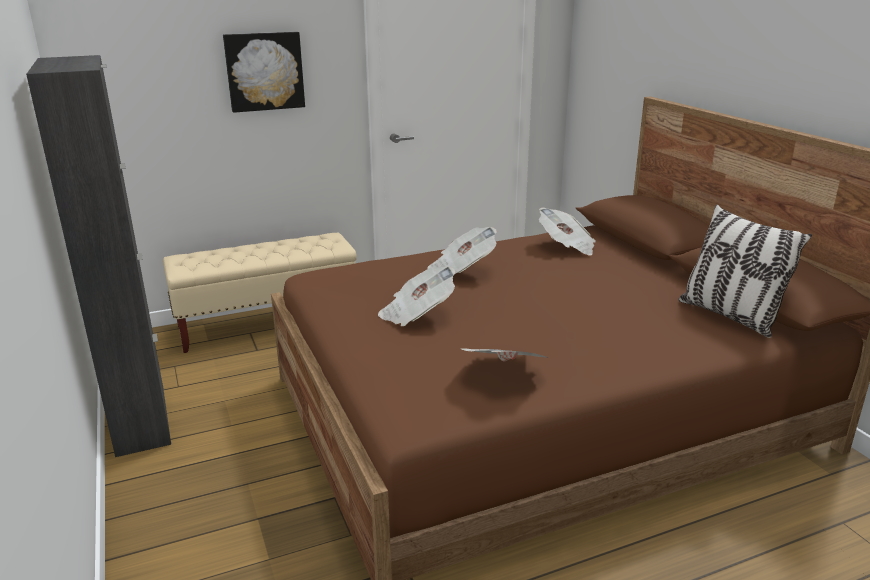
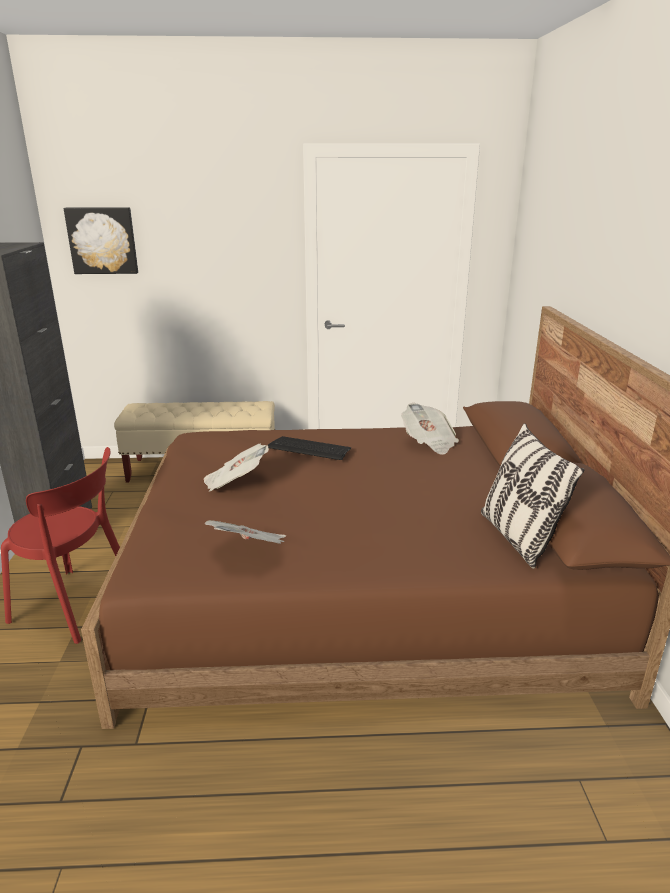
camera: 20 degrees right, 0 degrees up
picture [223,32,305,113] -> picture moved to [64,207,138,274]
newspaper [427,227,497,276] -> keyboard [267,436,351,460]
none -> red chair [1,447,120,644]

